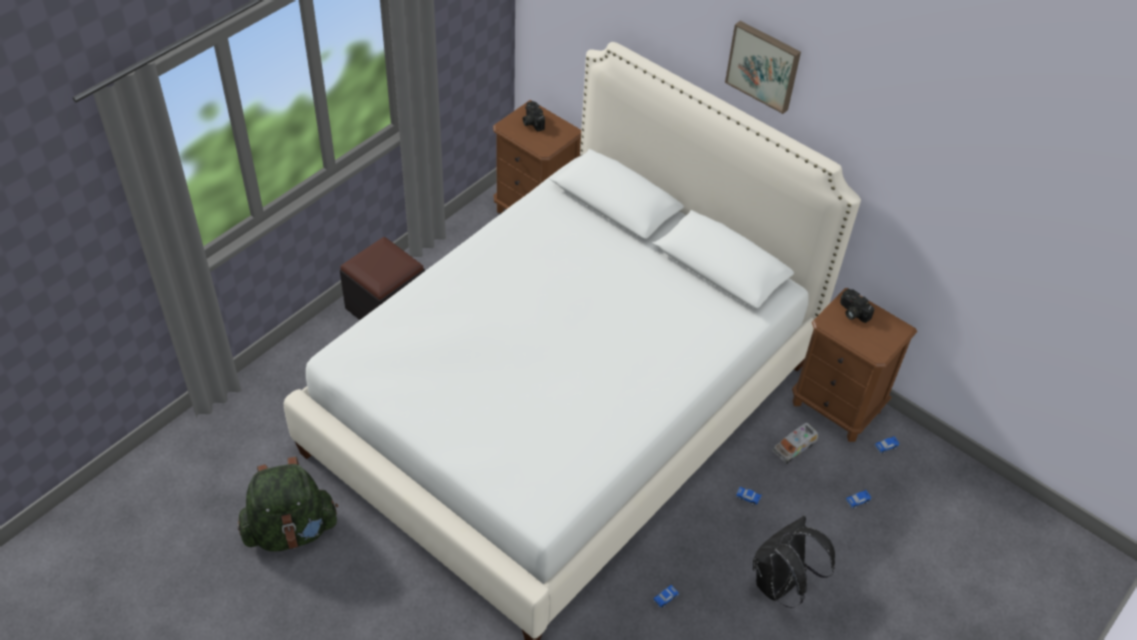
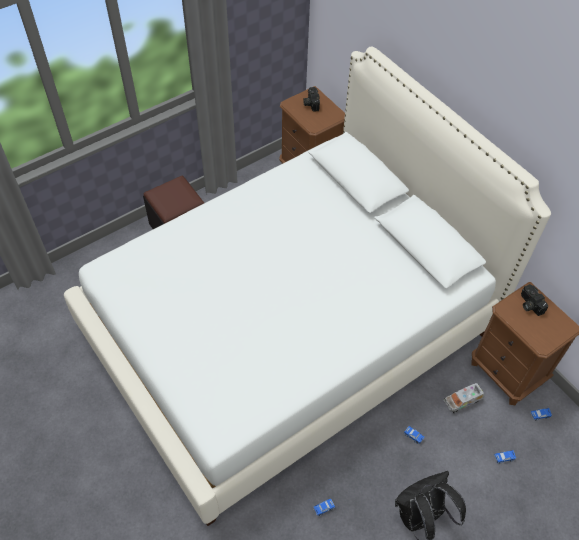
camera: 15 degrees right, 5 degrees up
green backpack [237,457,338,552] -> none
picture [725,21,801,114] -> none

